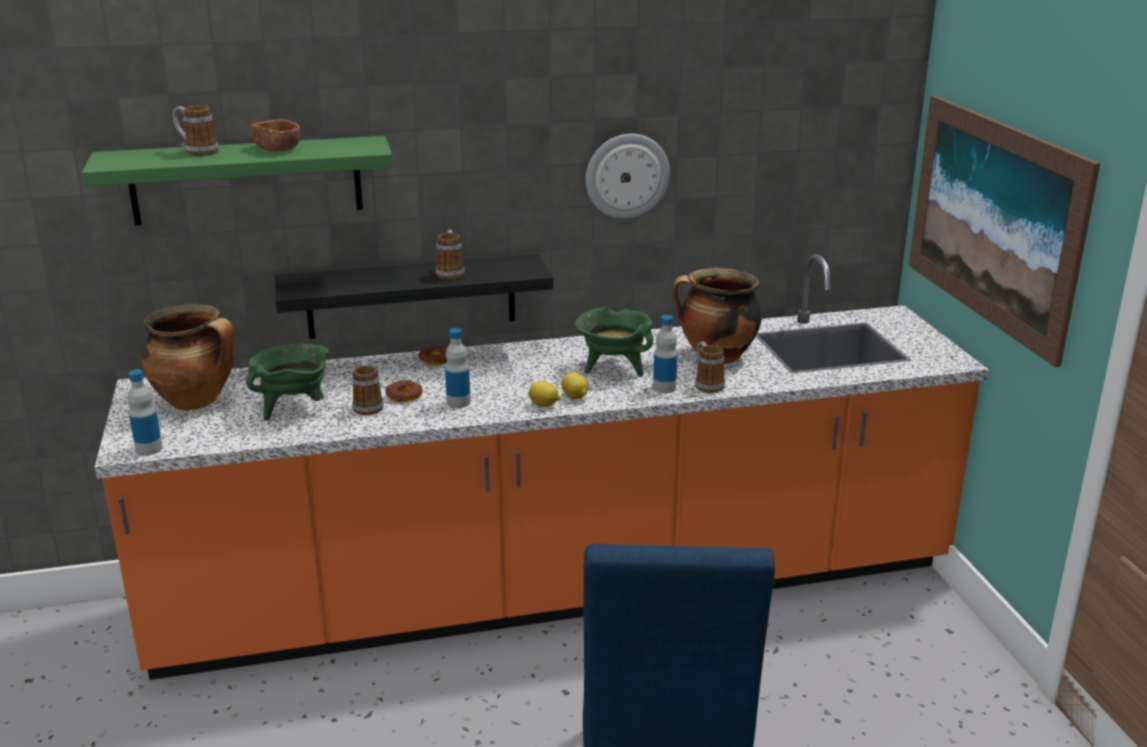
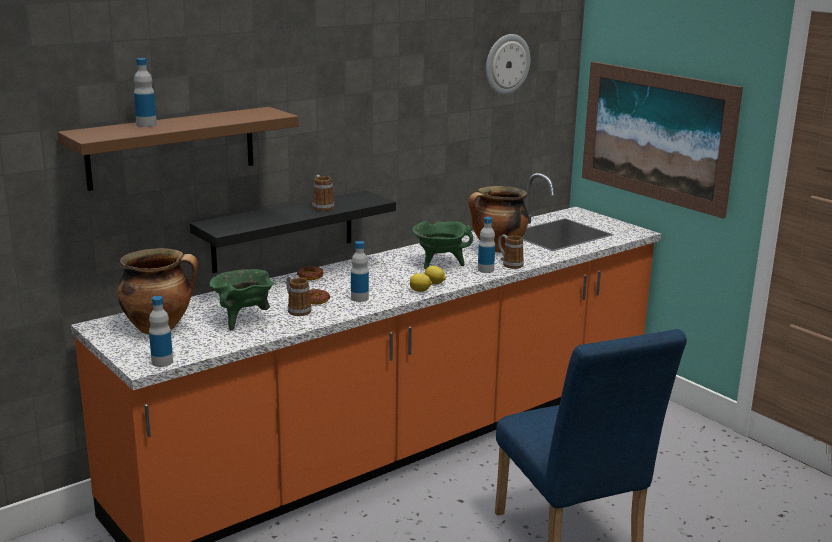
camera: 25 degrees left, 5 degrees down
green shelf [82,136,393,225] -> brown shelf [58,107,299,191]
mug [173,105,219,156] -> bottle [134,58,157,127]
brown bowl [251,119,300,152] -> none
wall clock [586,134,670,218] -> wall clock moved to [486,34,530,95]

